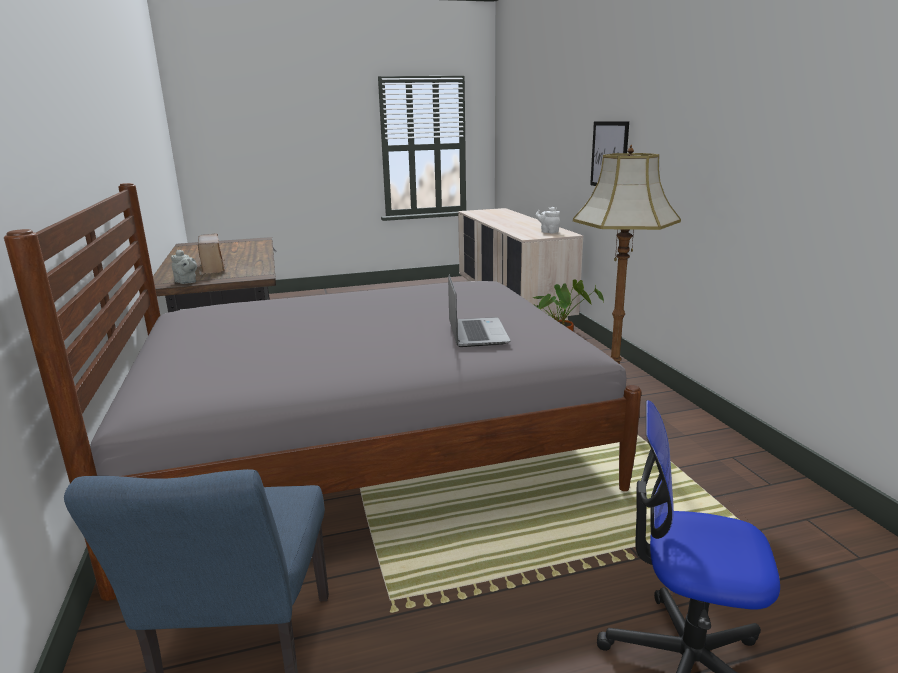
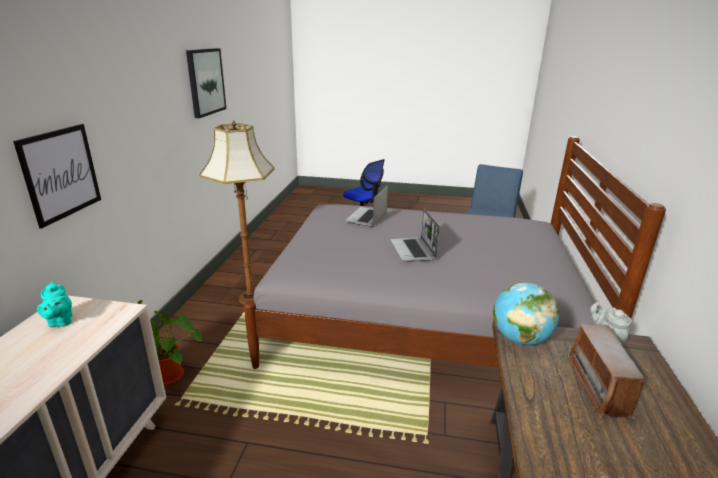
camera: 155 degrees left, 5 degrees up
white teapot [536,207,560,233] -> turquoise teapot [37,281,72,328]
none -> picture [186,48,226,118]
none -> laptop [390,209,440,262]
none -> globe [493,282,560,345]

